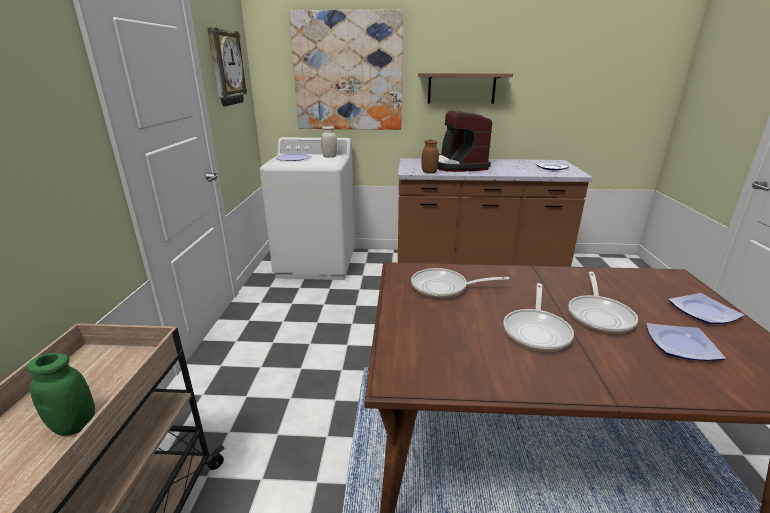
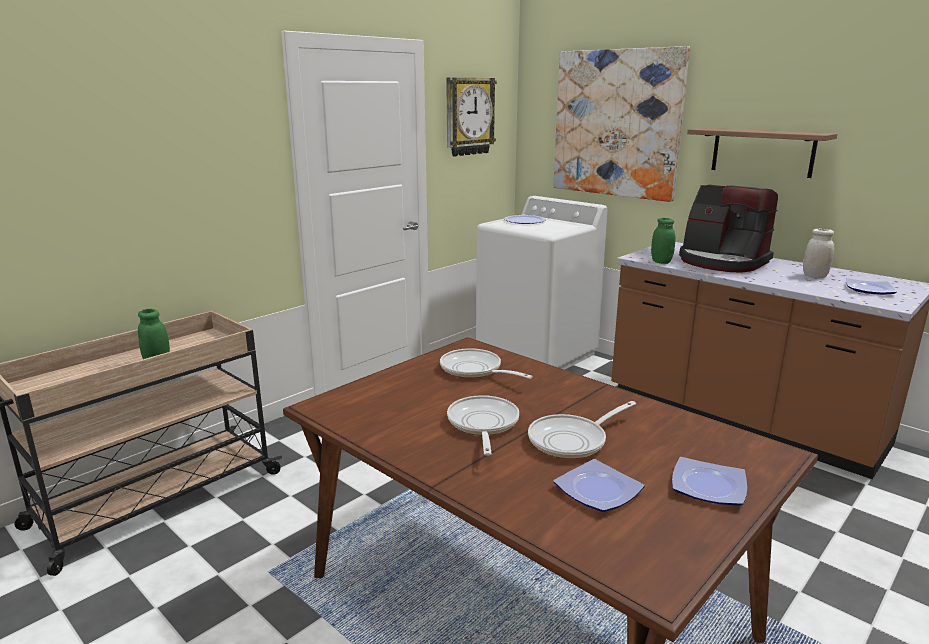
camera: 40 degrees right, 5 degrees down
white jar [321,126,337,157] -> white jar moved to [803,229,834,278]
brown jar [422,140,439,173] -> green jar [651,218,676,264]
coffee machine [437,111,492,172] -> coffee machine turned 75 degrees counterclockwise [679,185,778,273]
frying pan [503,283,574,352] -> frying pan turned 120 degrees clockwise [447,395,519,456]

